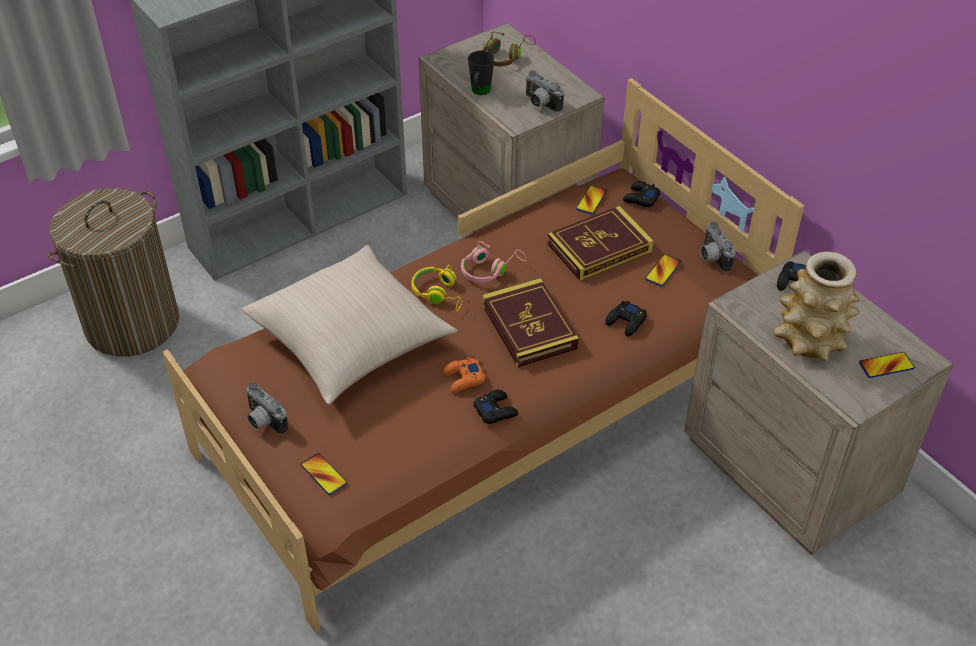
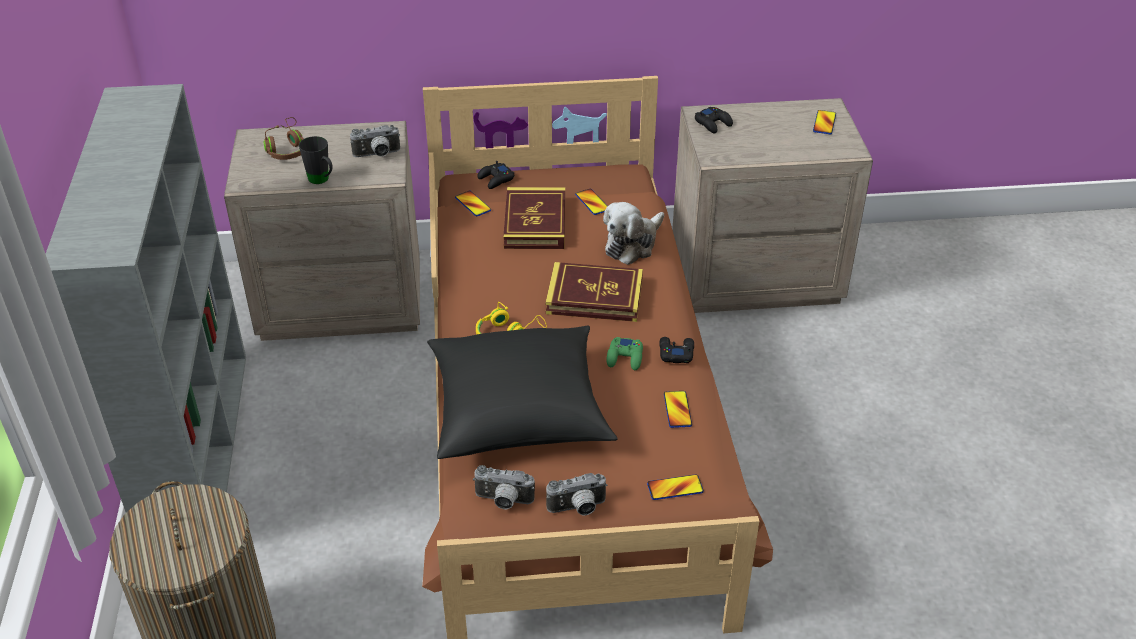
camera: 60 degrees left, 5 degrees down
beige pillow [242,245,458,405] -> black pillow [427,326,618,459]
orange game controller [443,357,485,393] -> green game controller [606,337,643,370]
pink headphones [461,241,527,283] -> none
black game controller [606,301,647,337] -> plush toy [603,202,664,265]
camera [701,222,736,273] -> camera moved to [473,465,535,509]
vase [773,252,859,361] -> none
none -> phone [664,391,692,428]

